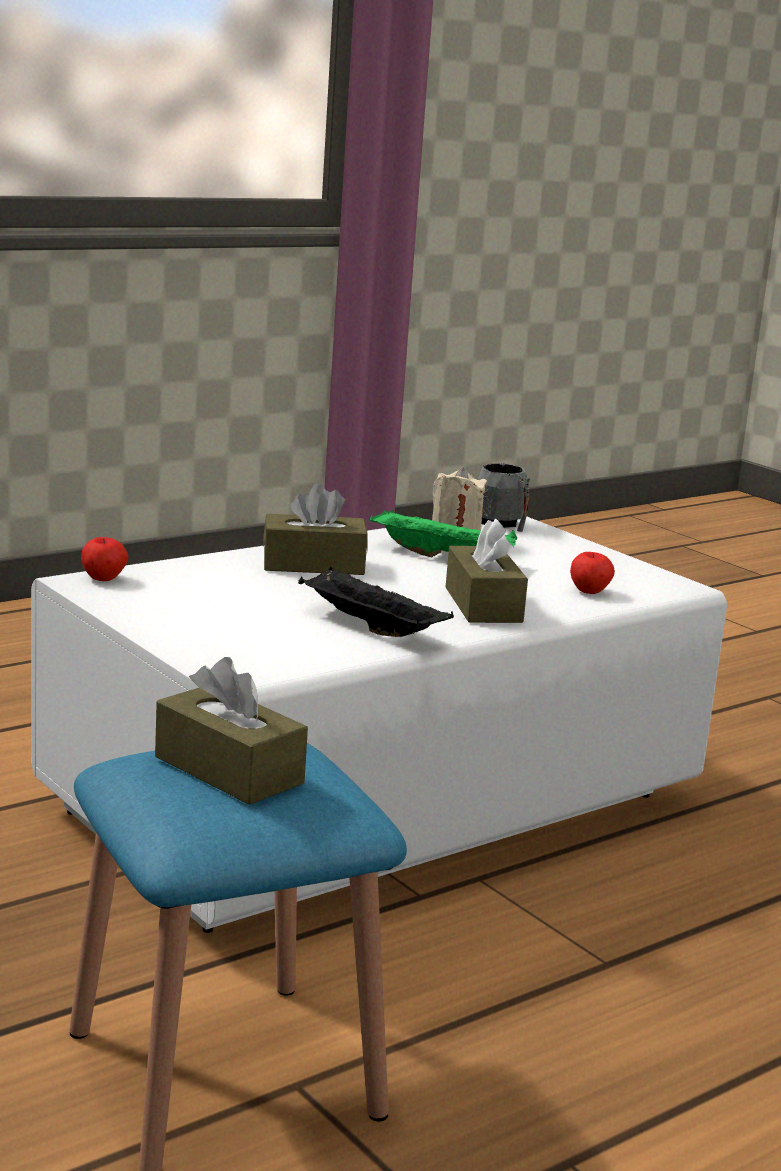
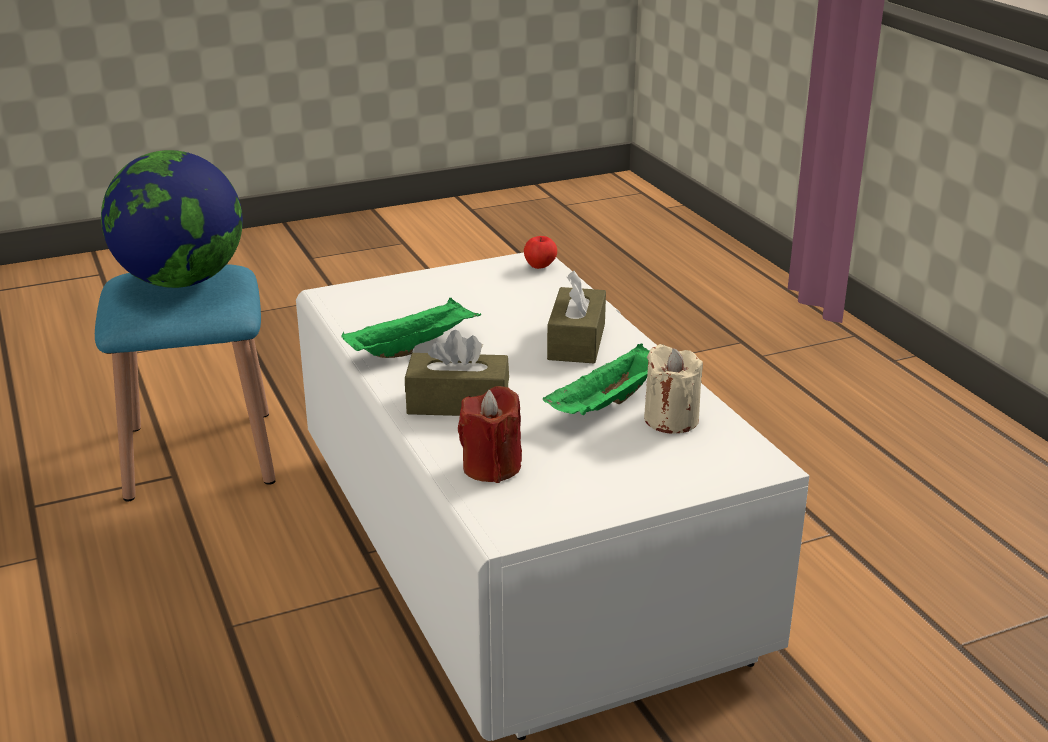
camera: 105 degrees right, 10 degrees up
brown tissue box [155,657,308,805] -> globe [101,150,243,288]
black tray [298,568,454,637] -> green tray [342,298,481,358]
grey mug [477,463,530,532] -> none
apple [570,552,615,594] -> red candle [458,386,522,483]

